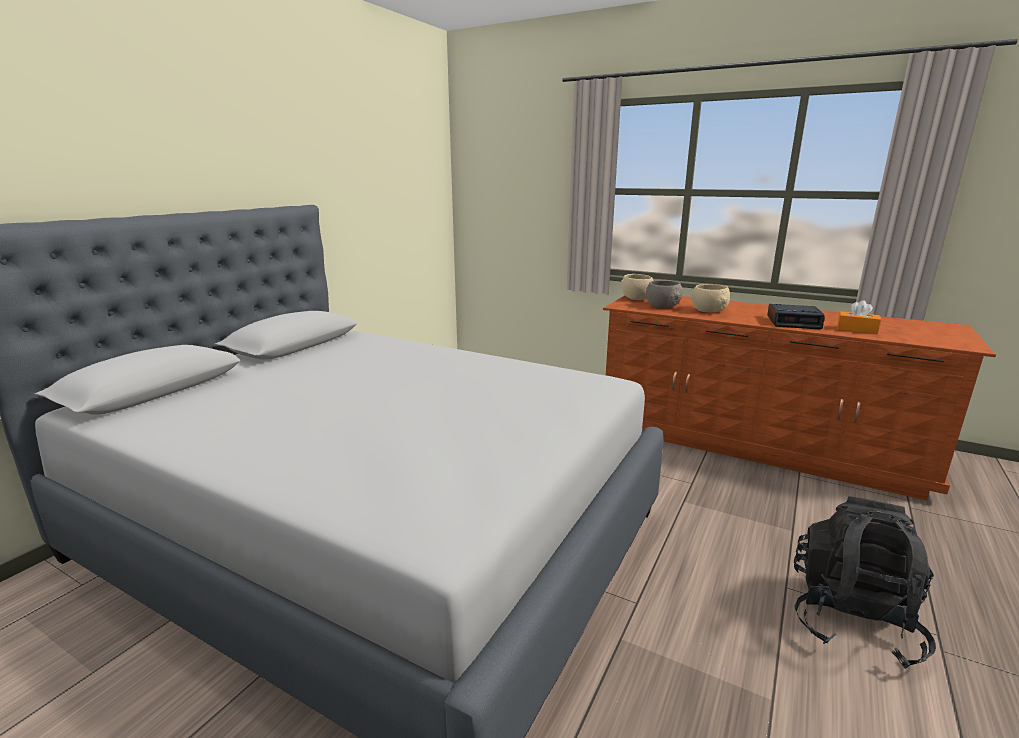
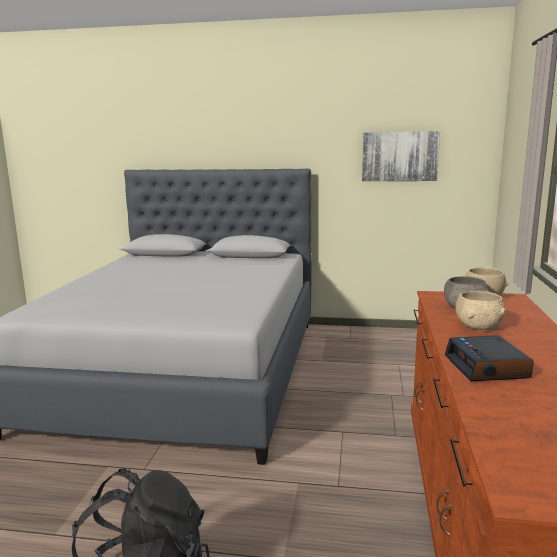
camera: 70 degrees right, 5 degrees down
orange tissue box [837,300,881,334] -> none
none -> picture [362,131,440,181]

